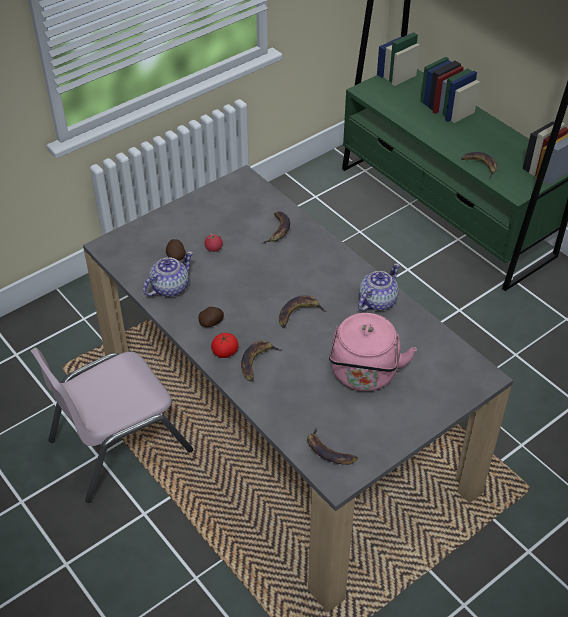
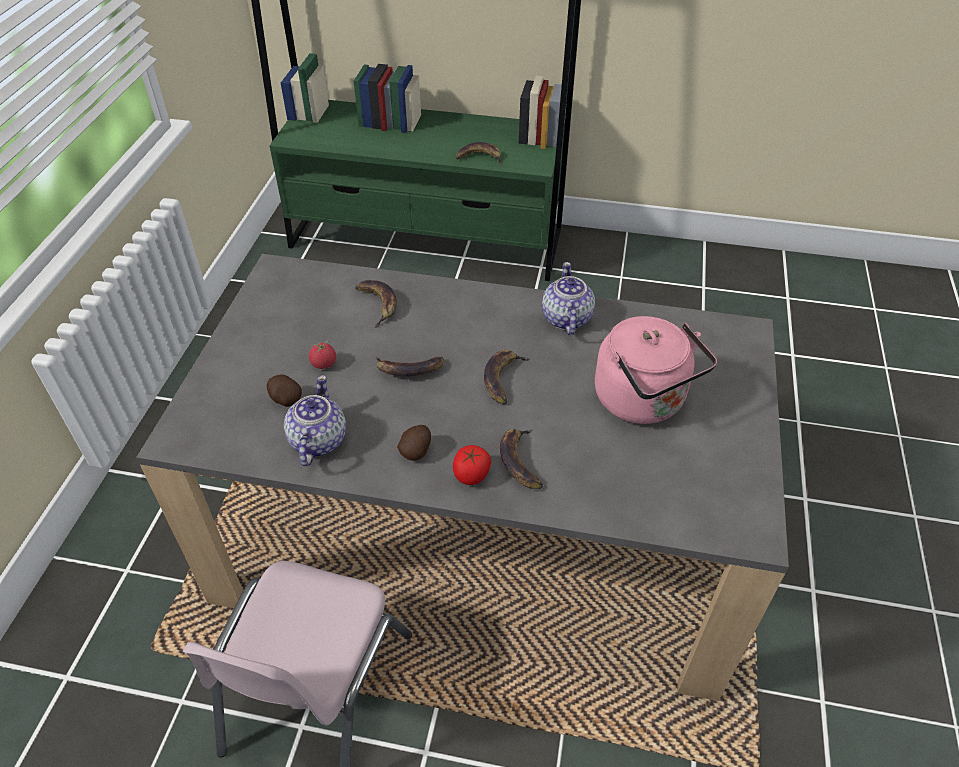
camera: 40 degrees left, 0 degrees up
banana [307,428,358,465] -> banana moved to [376,356,444,376]

